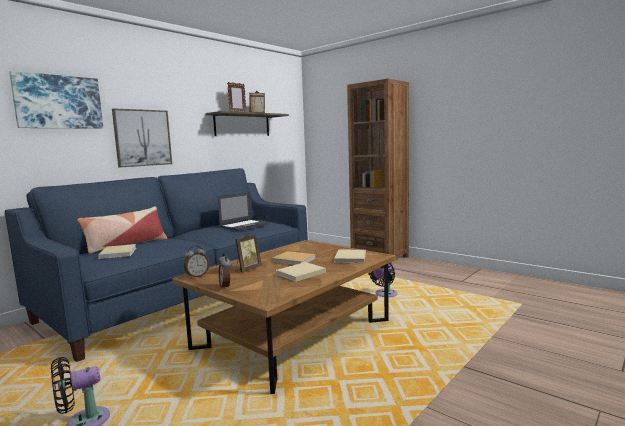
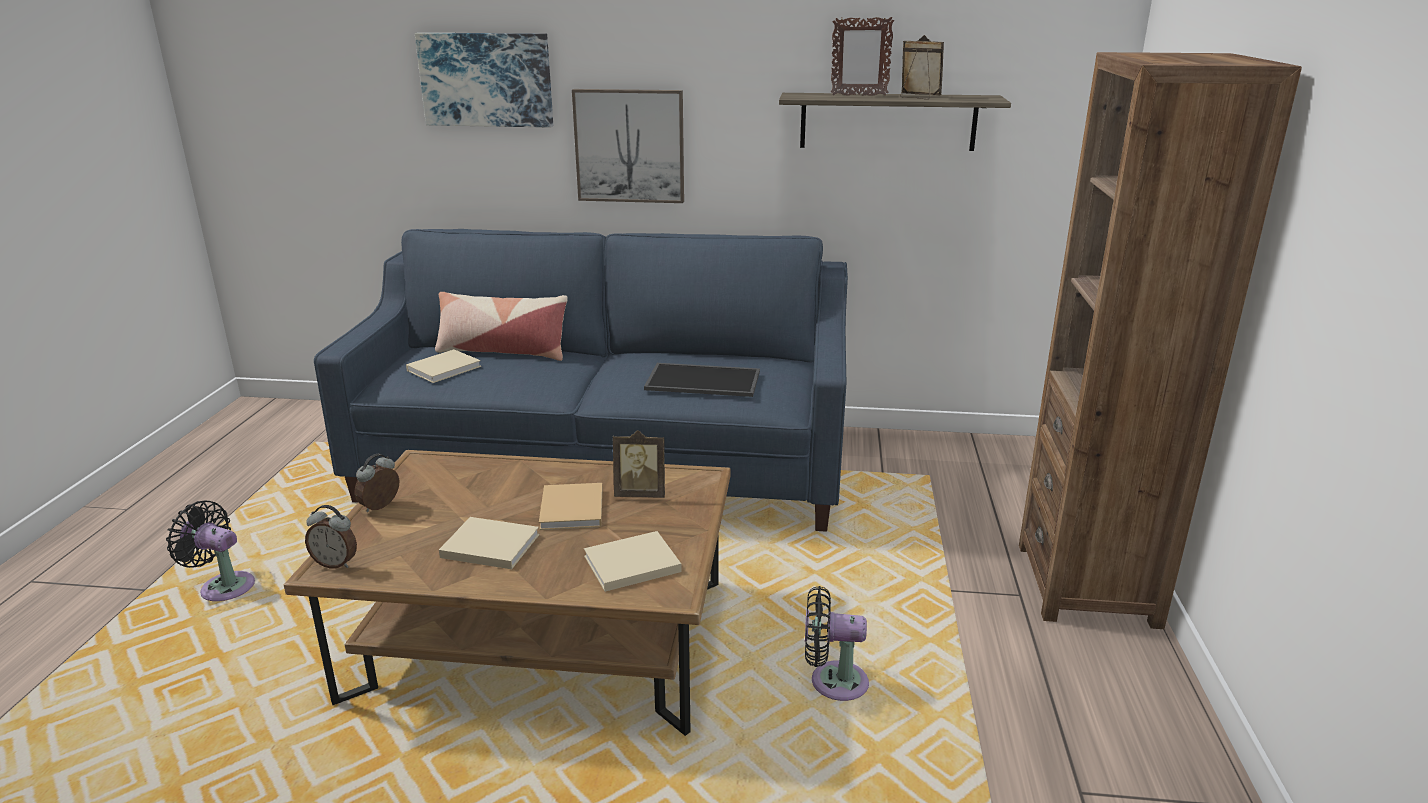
camera: 55 degrees right, 15 degrees up
alarm clock [184,245,209,278] -> alarm clock moved to [305,505,357,568]
laptop [218,192,269,231] -> tray [644,363,760,397]
picture frame [235,233,262,272] -> picture frame moved to [613,430,665,498]

